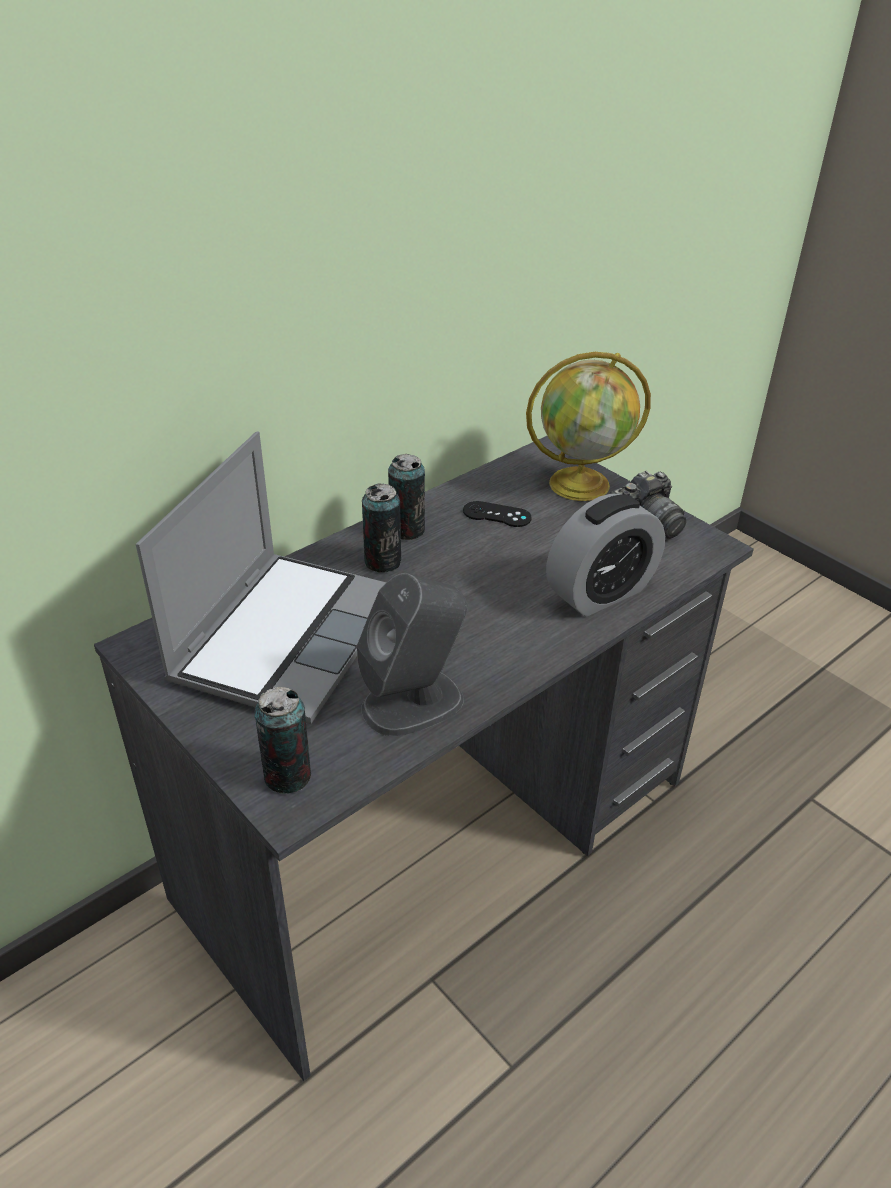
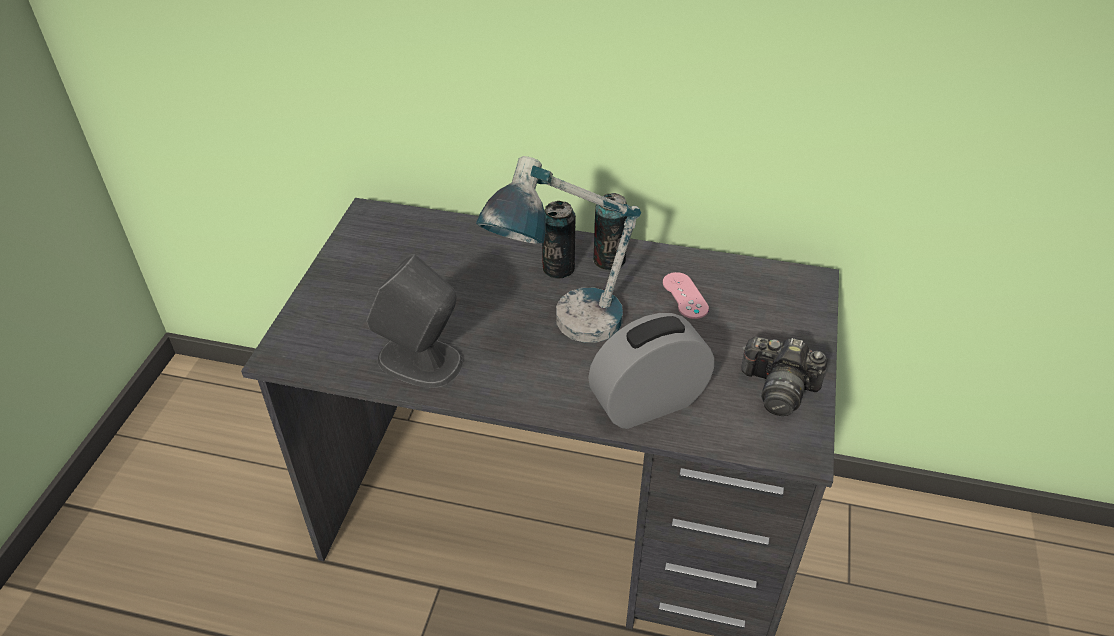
camera: 55 degrees right, 5 degrees up
laptop [136,431,386,724] -> none
can [254,687,311,794] -> none
black game controller [463,501,532,527] -> pink game controller [663,272,709,319]
globe [526,352,651,501] -> none
alarm clock [546,494,665,616] -> alarm clock turned 135 degrees clockwise [588,313,714,429]
none -> table lamp [476,156,641,343]

